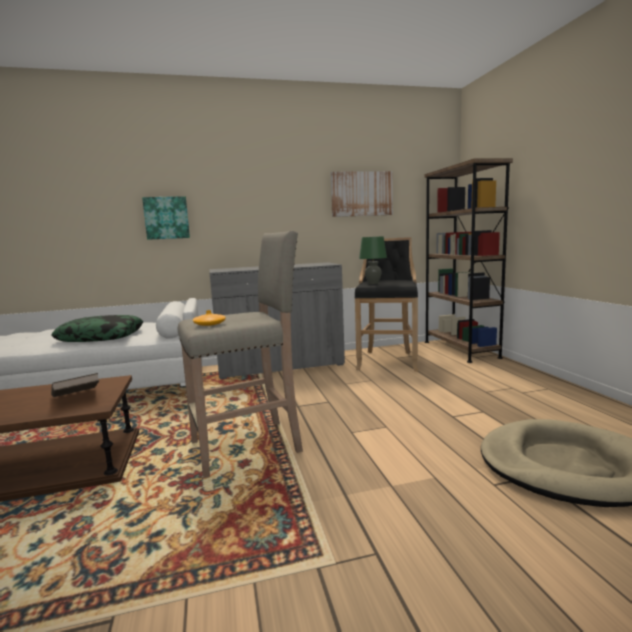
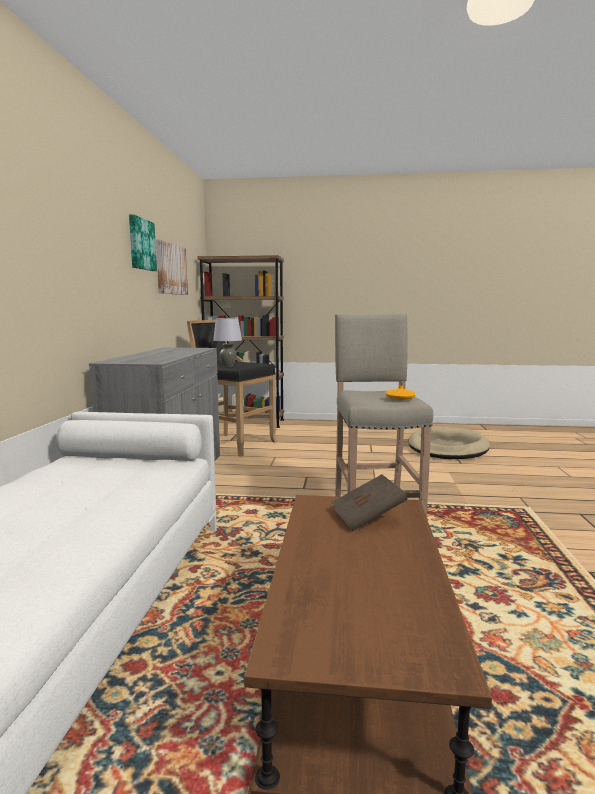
camera: 70 degrees left, 0 degrees up
pillow [51,315,143,342] -> none
picture [142,196,190,240] -> picture moved to [129,214,157,271]
green table lamp [359,236,387,284] -> grey table lamp [213,318,242,367]

